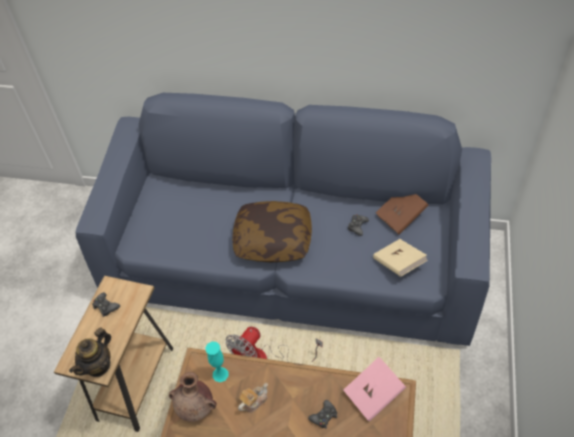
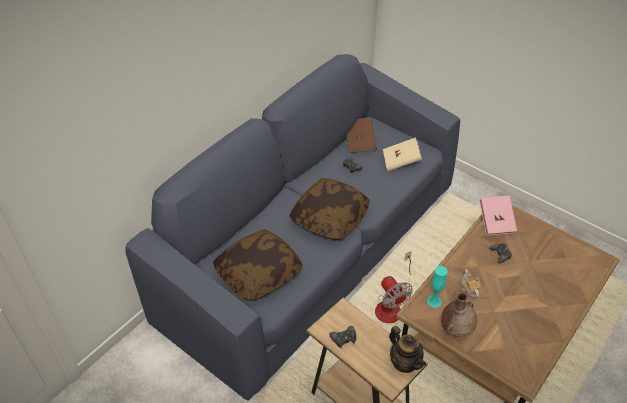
camera: 65 degrees left, 5 degrees down
none -> pillow [213,230,302,301]

